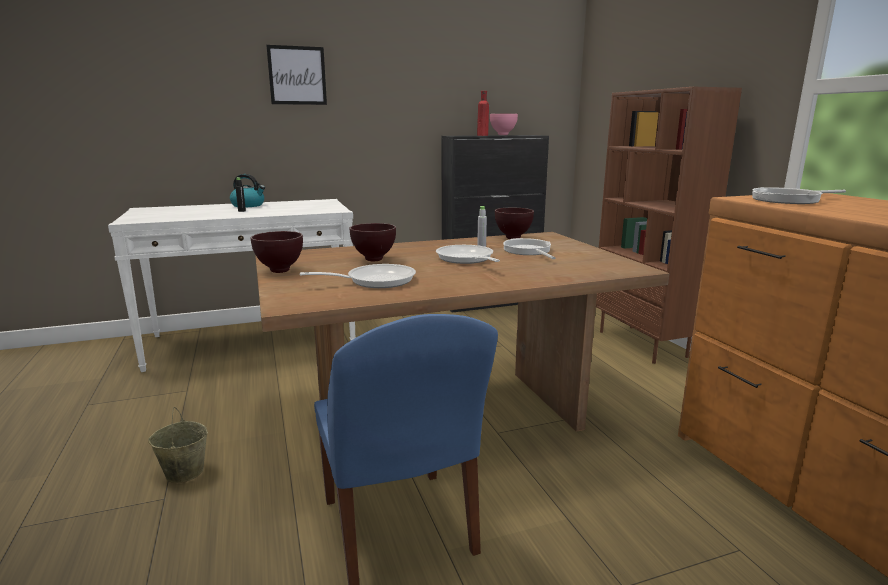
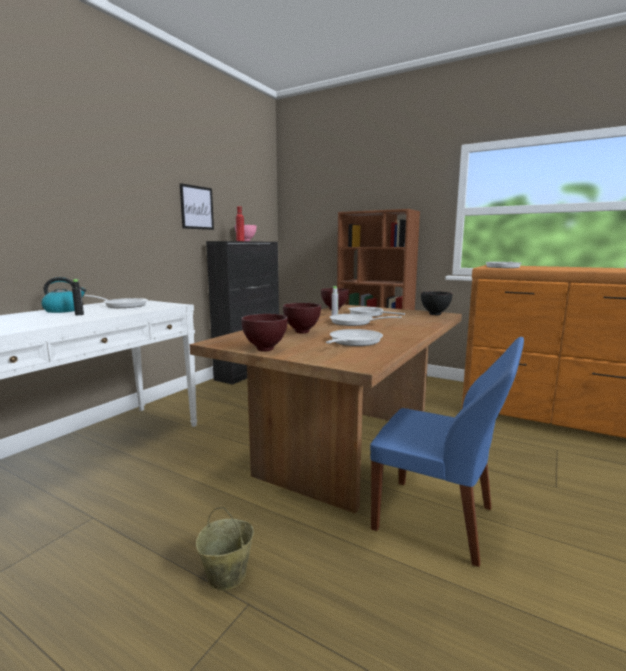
camera: 40 degrees left, 5 degrees down
picture [266,45,327,105] -> picture moved to [180,183,214,230]
none -> frying pan [84,295,148,308]
none -> black bowl [421,291,452,315]

